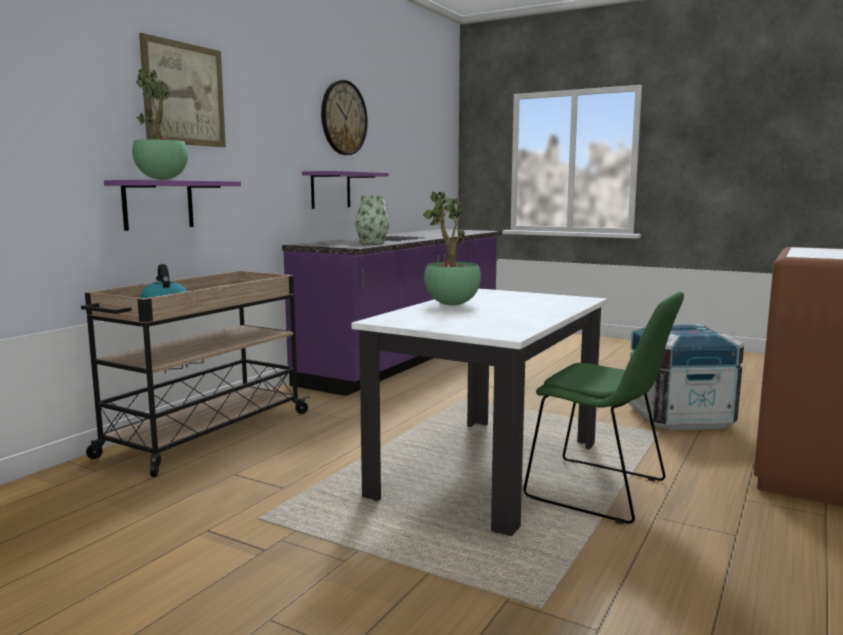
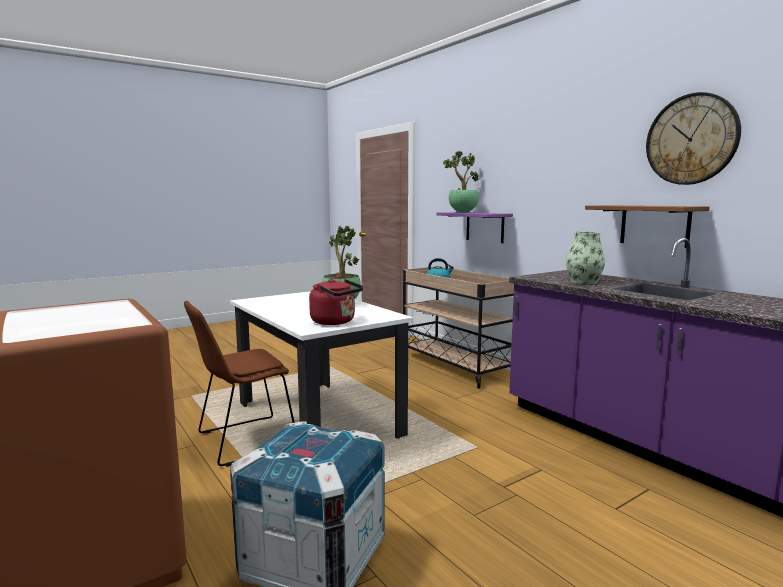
camera: 115 degrees right, 0 degrees up
picture [139,33,226,147] -> none
purple shelf [302,171,389,209] -> brown shelf [585,205,710,248]
green chair [523,292,684,524] -> brown chair [184,301,295,467]
none -> red kettle [309,279,363,325]

